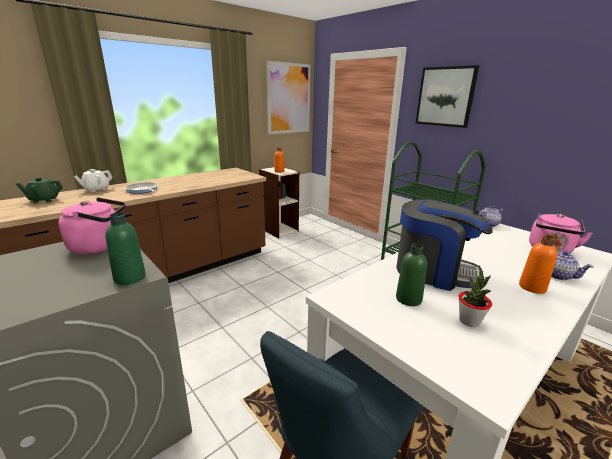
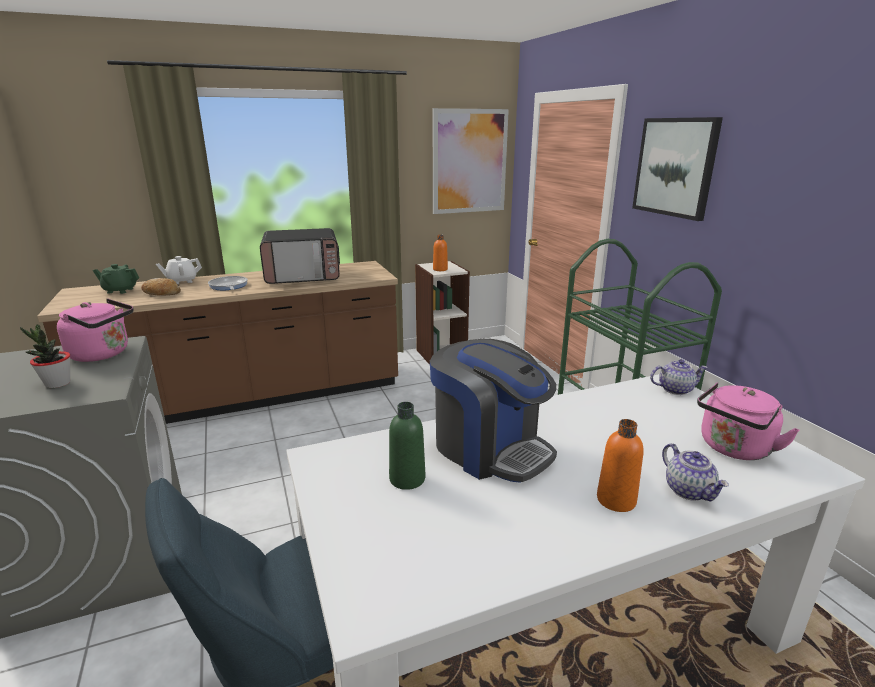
camera: 20 degrees right, 0 degrees up
green bottle [105,213,146,285] -> none
potted plant [458,271,492,327] -> potted plant moved to [20,324,70,388]
none -> bread [141,278,181,296]
none -> microwave [260,228,340,284]

